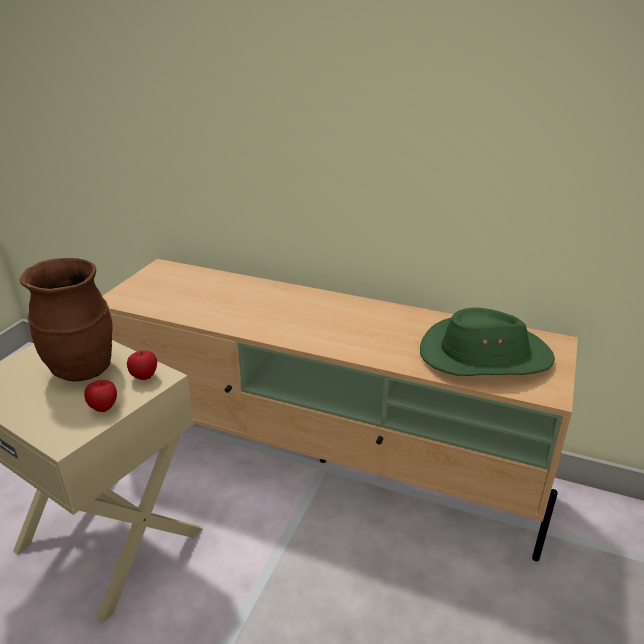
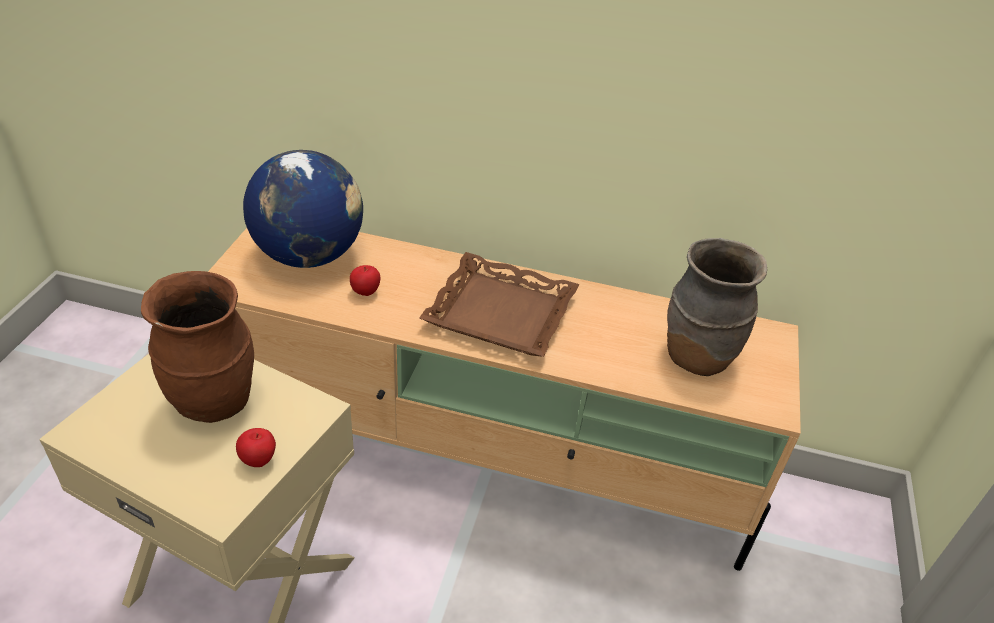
camera: 10 degrees left, 10 degrees up
apple [127,350,157,380] -> apple moved to [350,265,380,296]
green hat [420,308,555,376] -> brown vase [667,238,767,376]
none -> globe [243,150,363,268]
none -> brown tray [419,252,579,357]

